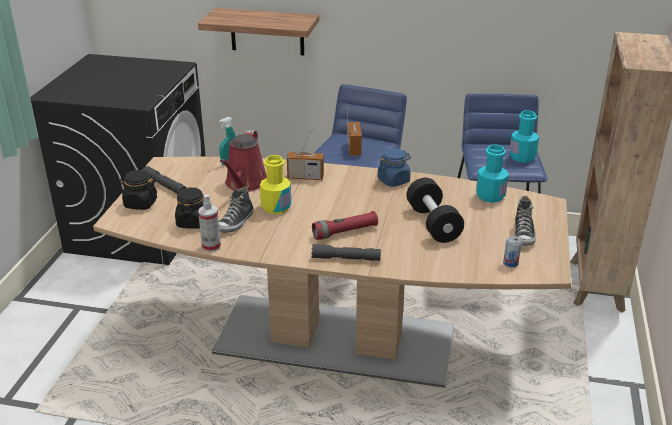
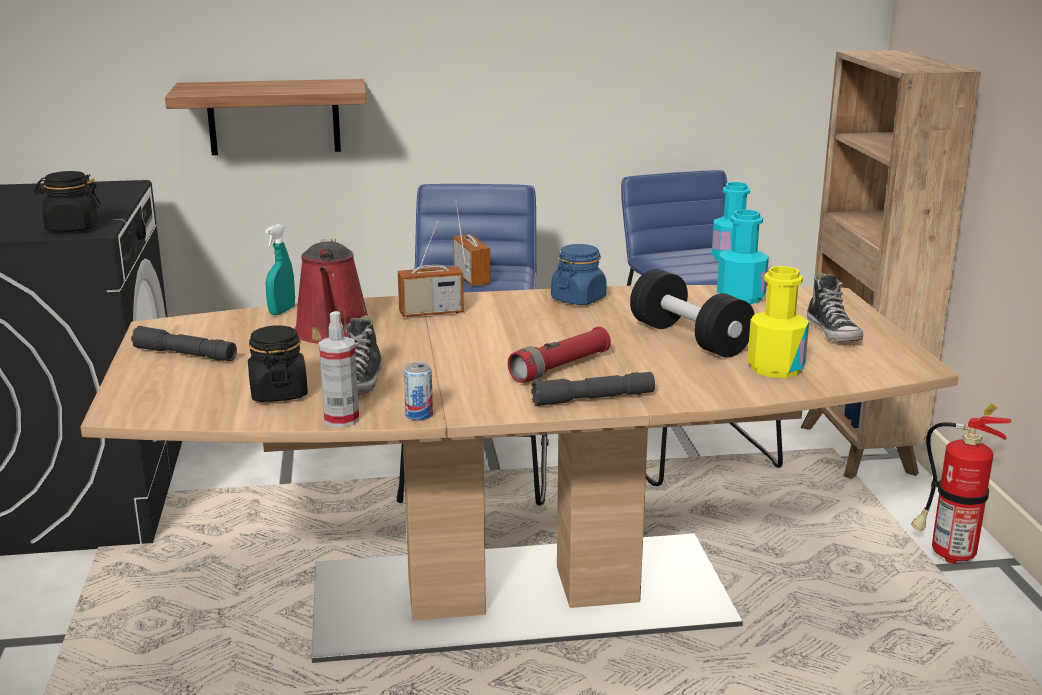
camera: 20 degrees left, 10 degrees down
black jar [119,170,157,210] -> black jar moved to [34,171,101,232]
yellow bottle [260,155,291,214] -> yellow bottle moved to [747,266,809,378]
can [503,236,522,268] -> can moved to [404,362,433,421]
none -> fire extinguisher [911,403,1012,564]

